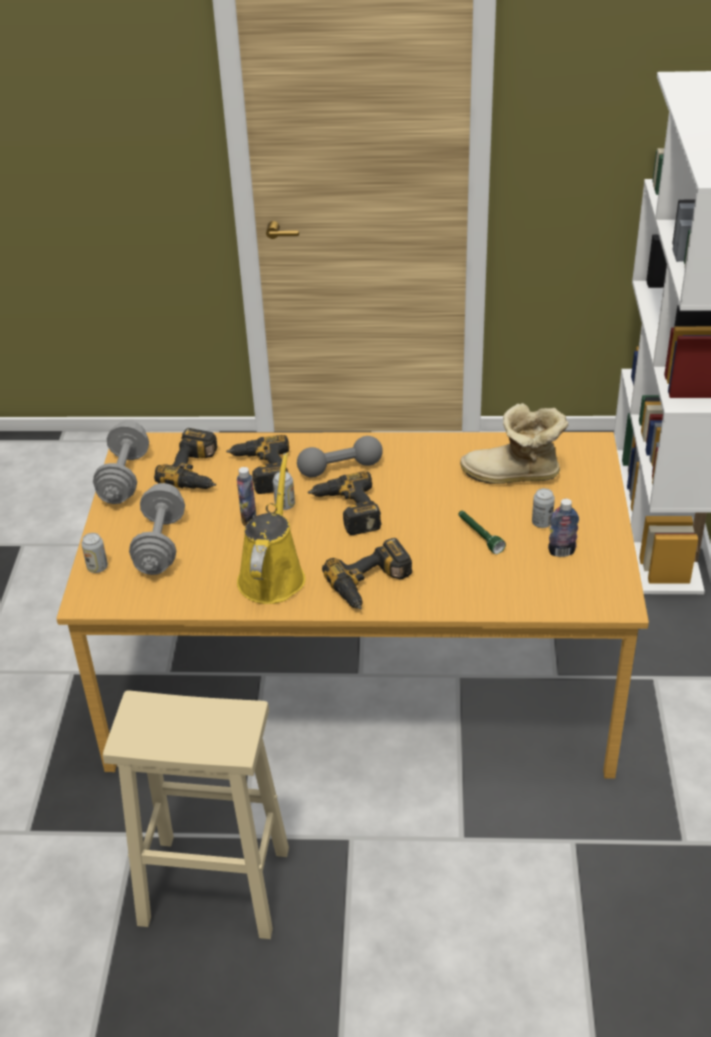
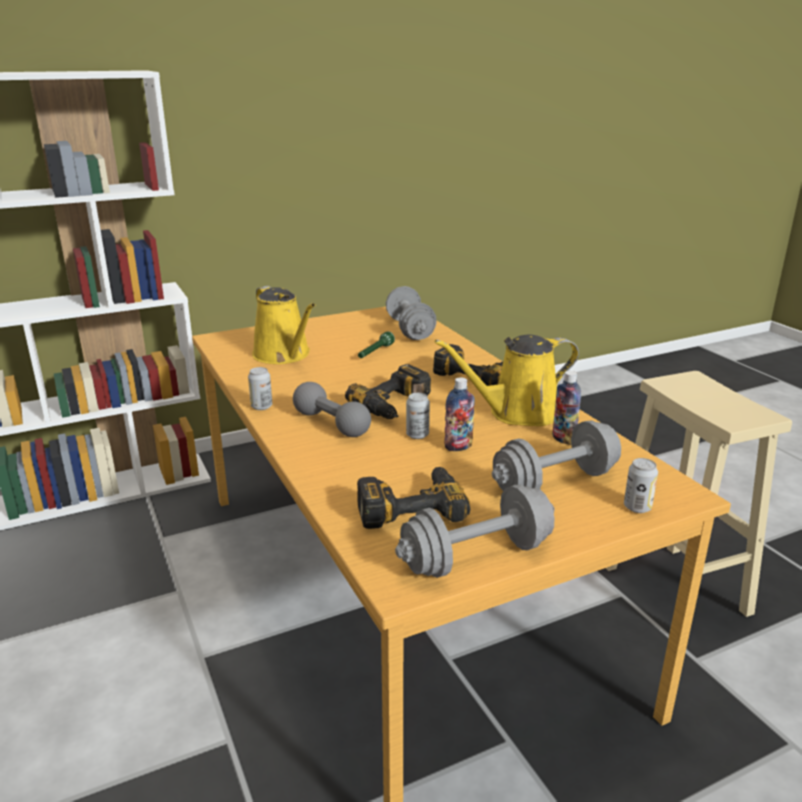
camera: 120 degrees left, 15 degrees down
power drill [226,435,289,494] -> none
boot [460,403,569,484] -> yellow watering can [252,286,315,364]
can [532,488,555,528] -> can moved to [248,367,272,410]
bottle [548,499,579,557] -> bottle moved to [552,371,581,445]
none -> grey dumbbell [386,286,437,340]

